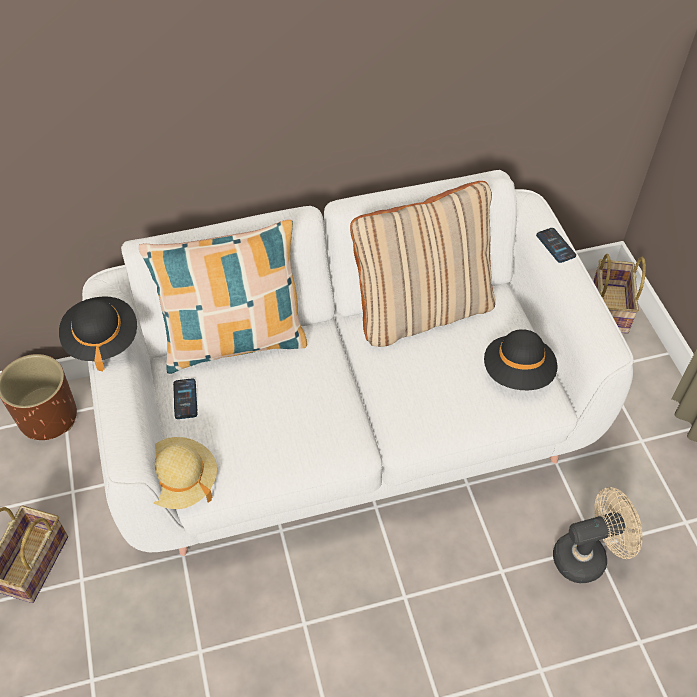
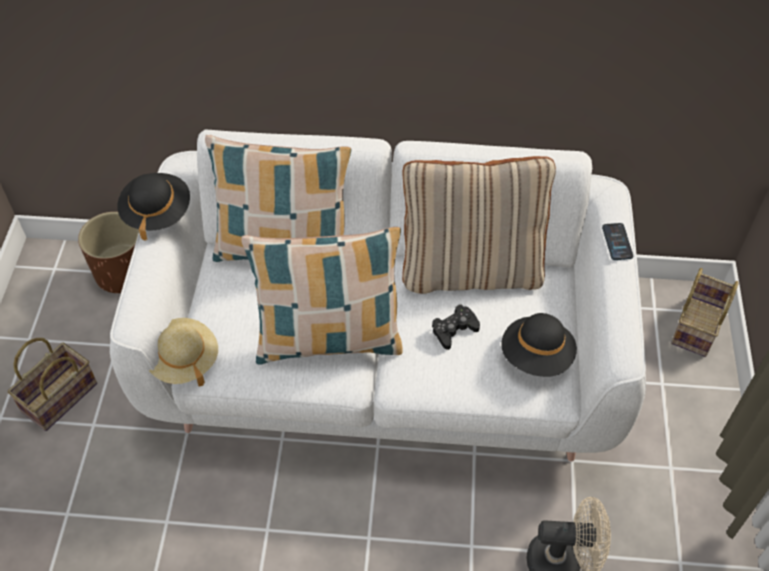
camera: 20 degrees right, 0 degrees up
phone [173,378,197,419] -> none
none -> pillow [241,227,403,365]
none -> black game controller [432,304,480,350]

